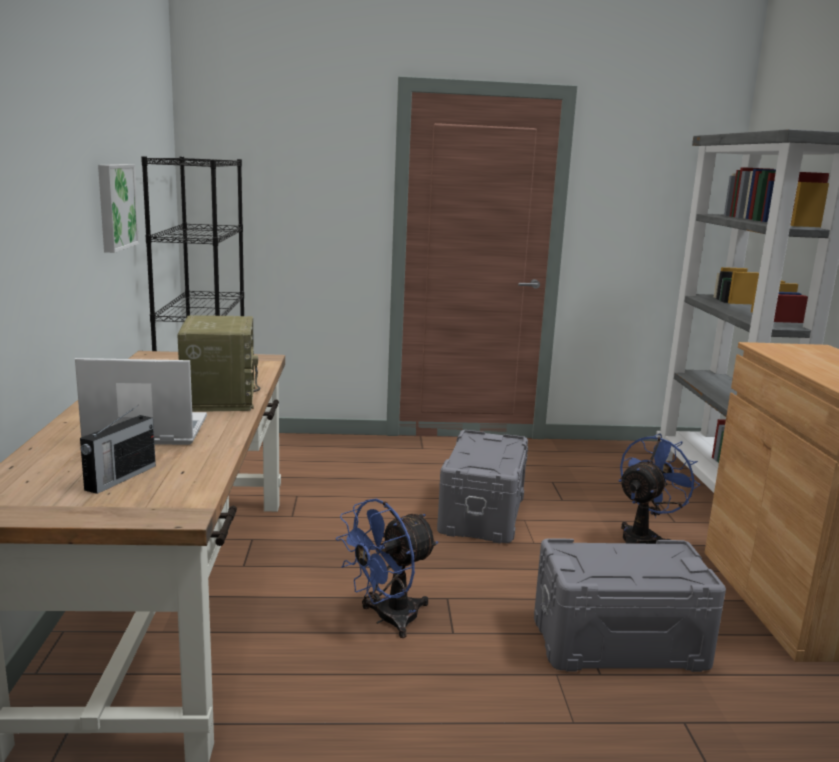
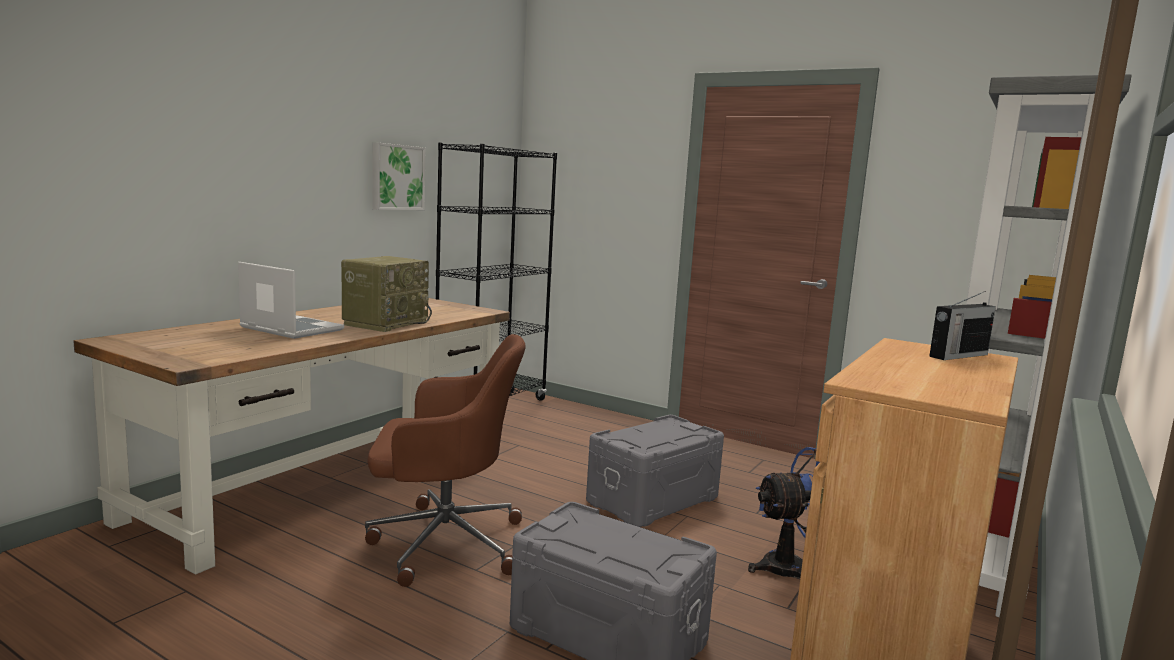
camera: 35 degrees right, 5 degrees down
radio [80,406,156,494] -> radio moved to [929,291,996,360]
blue fan [336,498,438,638] -> brown office chair [365,334,526,587]

